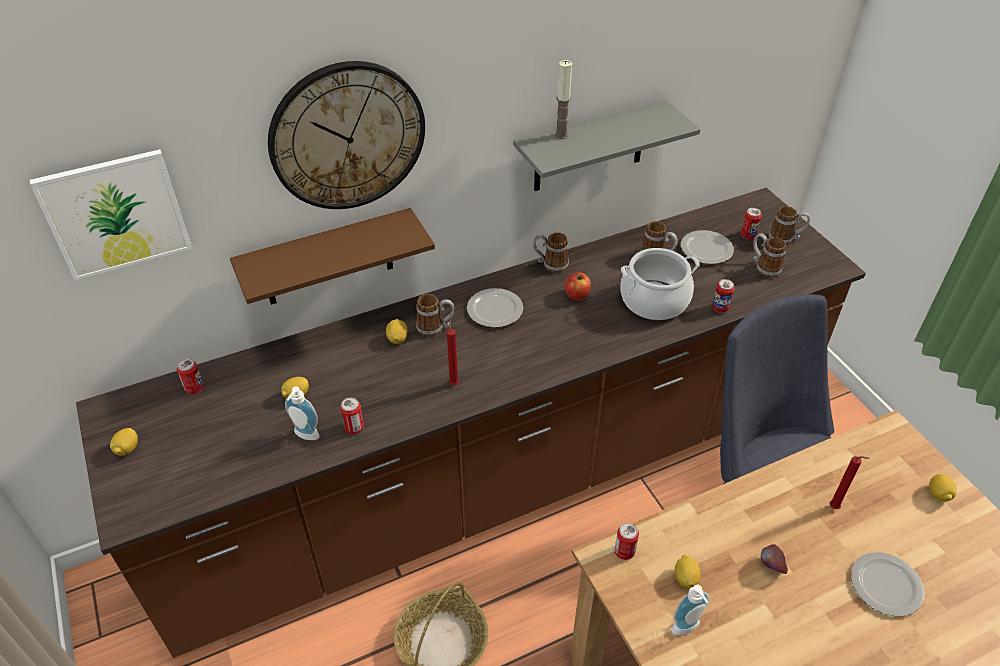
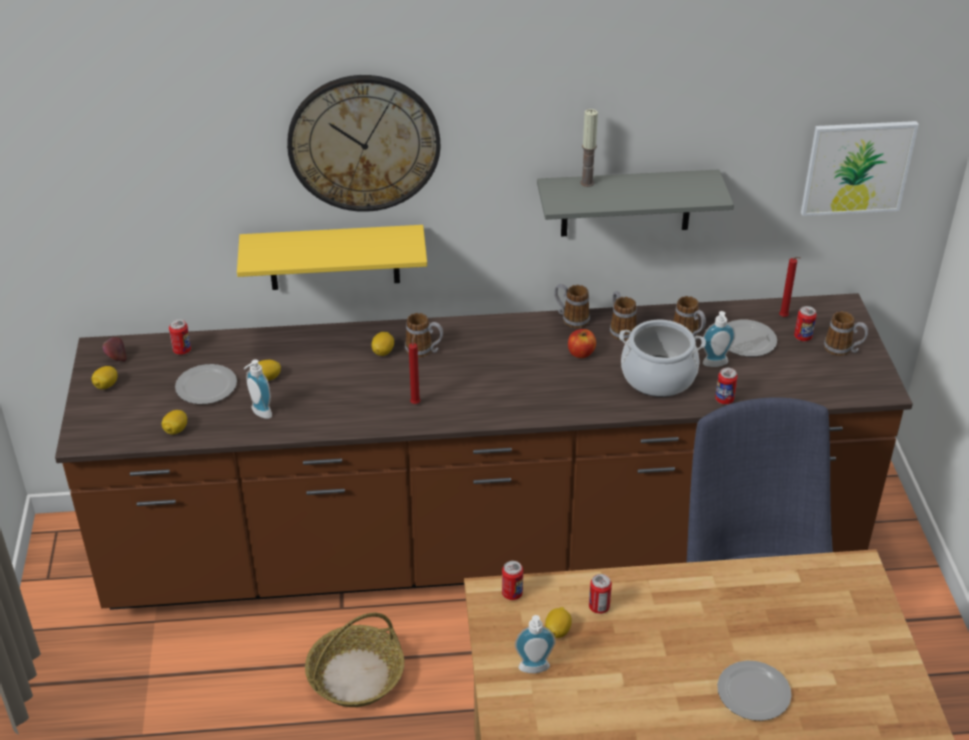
camera: 20 degrees right, 5 degrees down
picture [30,149,192,280] -> picture moved to [801,121,919,216]
brown shelf [230,208,435,305] -> yellow shelf [237,225,427,290]
can [340,398,364,434] -> can moved to [589,574,612,614]
plate [467,288,523,328] -> plate moved to [175,364,237,404]
mug [753,233,786,278] -> mug moved to [610,291,637,341]
apple [761,544,788,574] -> apple moved to [102,337,127,362]
red candle [830,456,870,509] -> red candle moved to [779,257,801,317]
lemon [929,474,957,502] -> lemon moved to [161,410,187,435]
none -> soap dispenser [703,311,735,367]

